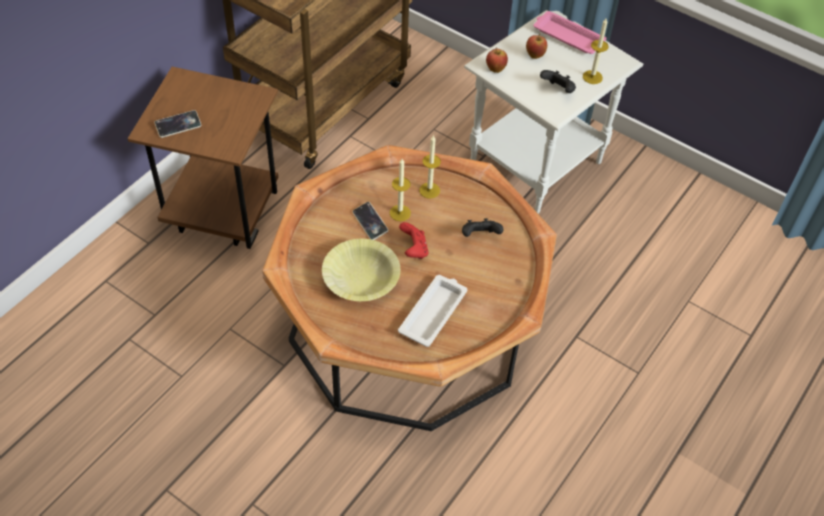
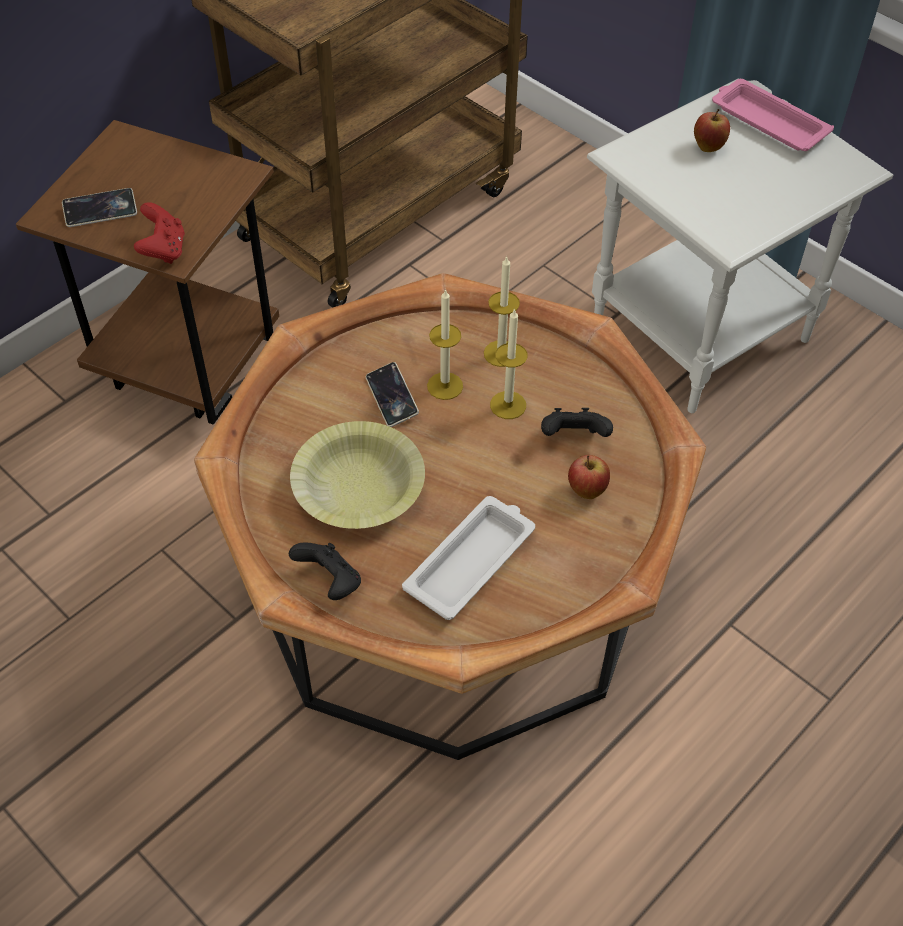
camera: 10 degrees right, 0 degrees up
red game controller [399,222,429,259] -> red game controller moved to [134,202,185,264]
apple [486,47,508,73] -> apple moved to [568,455,610,499]
black game controller [540,70,576,93] -> black game controller moved to [289,542,361,600]
candle [583,17,609,84] -> candle moved to [490,308,528,419]

